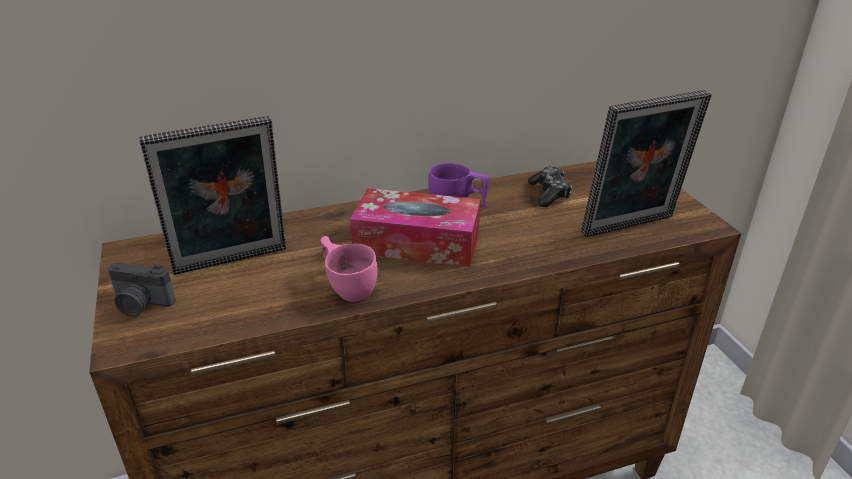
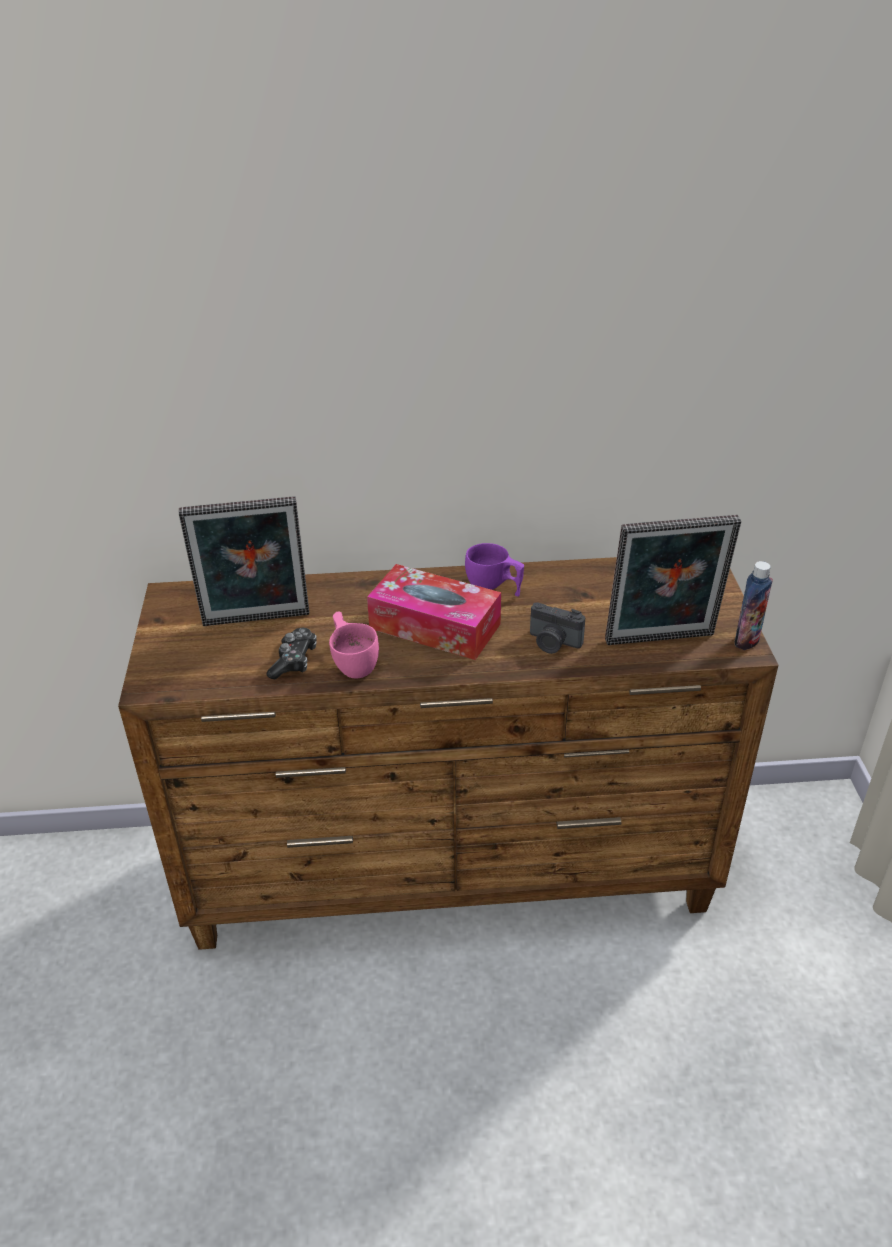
camera: 15 degrees right, 5 degrees up
camera [108,262,176,317] -> camera moved to [530,602,585,654]
game controller [528,166,572,207] -> game controller moved to [266,628,317,679]
none -> bottle [735,561,773,650]

